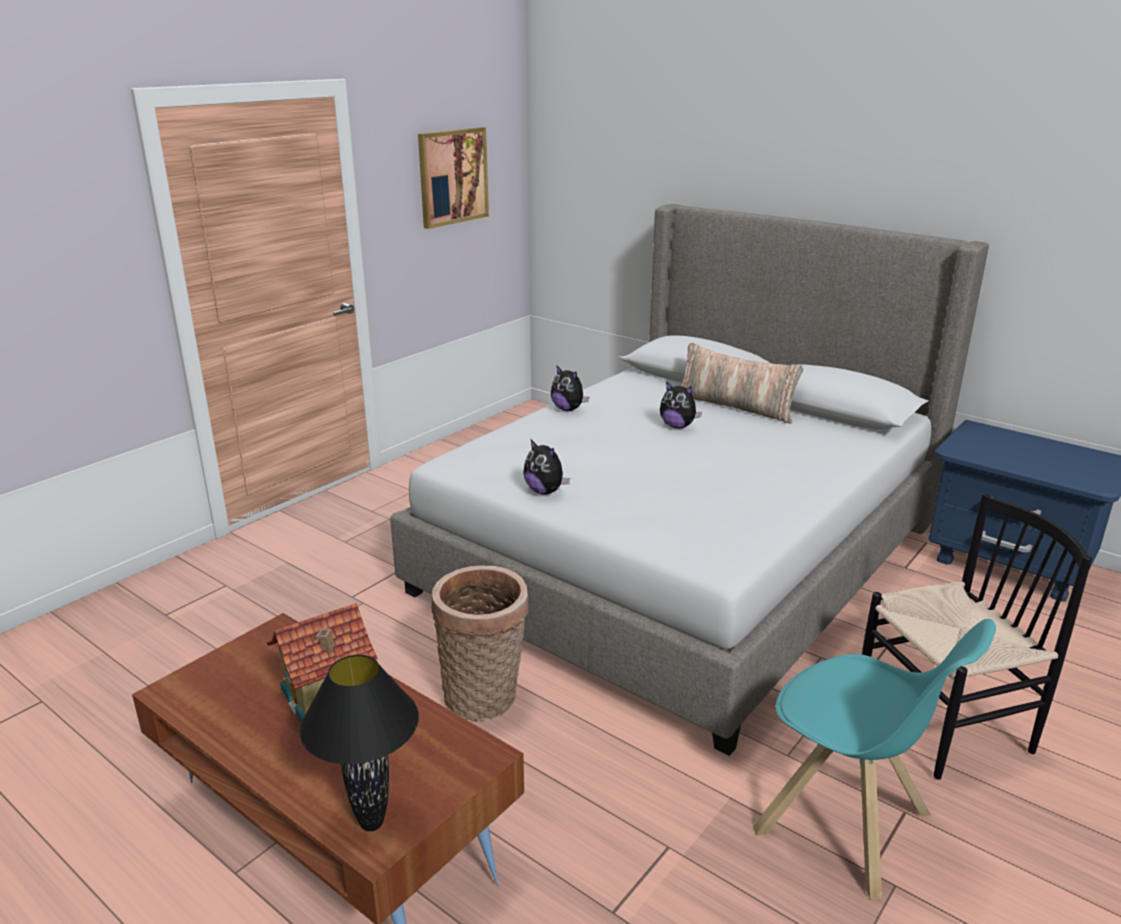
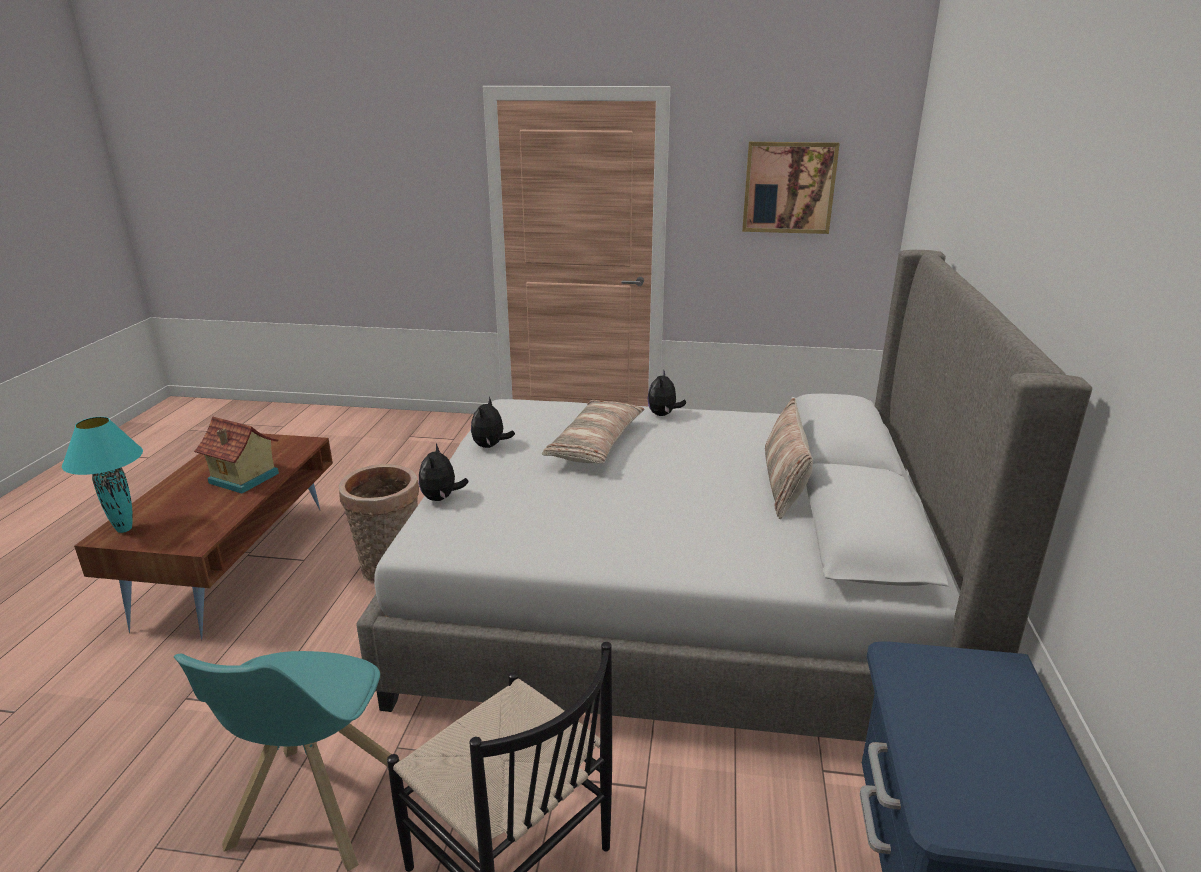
camera: 60 degrees right, 0 degrees up
black table lamp [300,655,419,831] -> turquoise table lamp [62,417,143,533]
plush toy [660,381,702,429] -> plush toy moved to [419,444,469,501]
none -> pillow [542,400,644,464]

